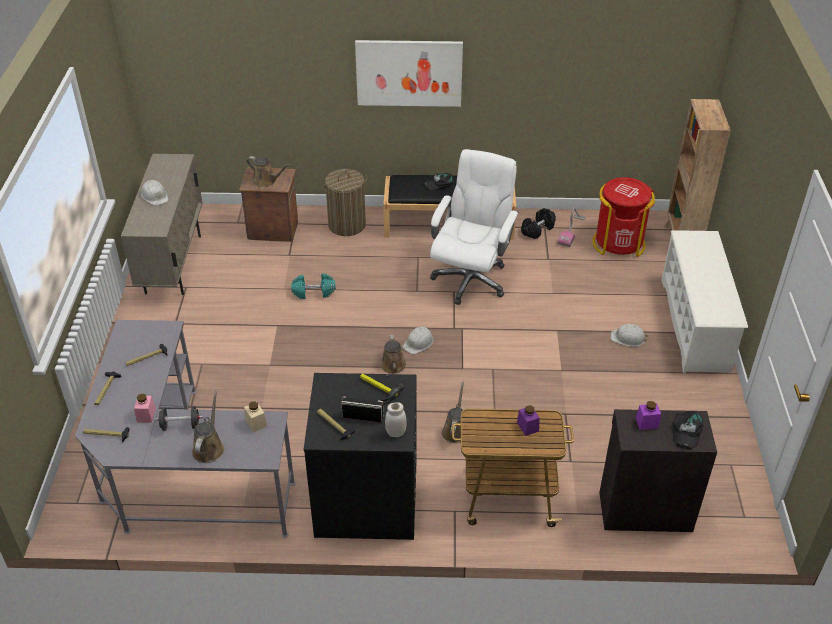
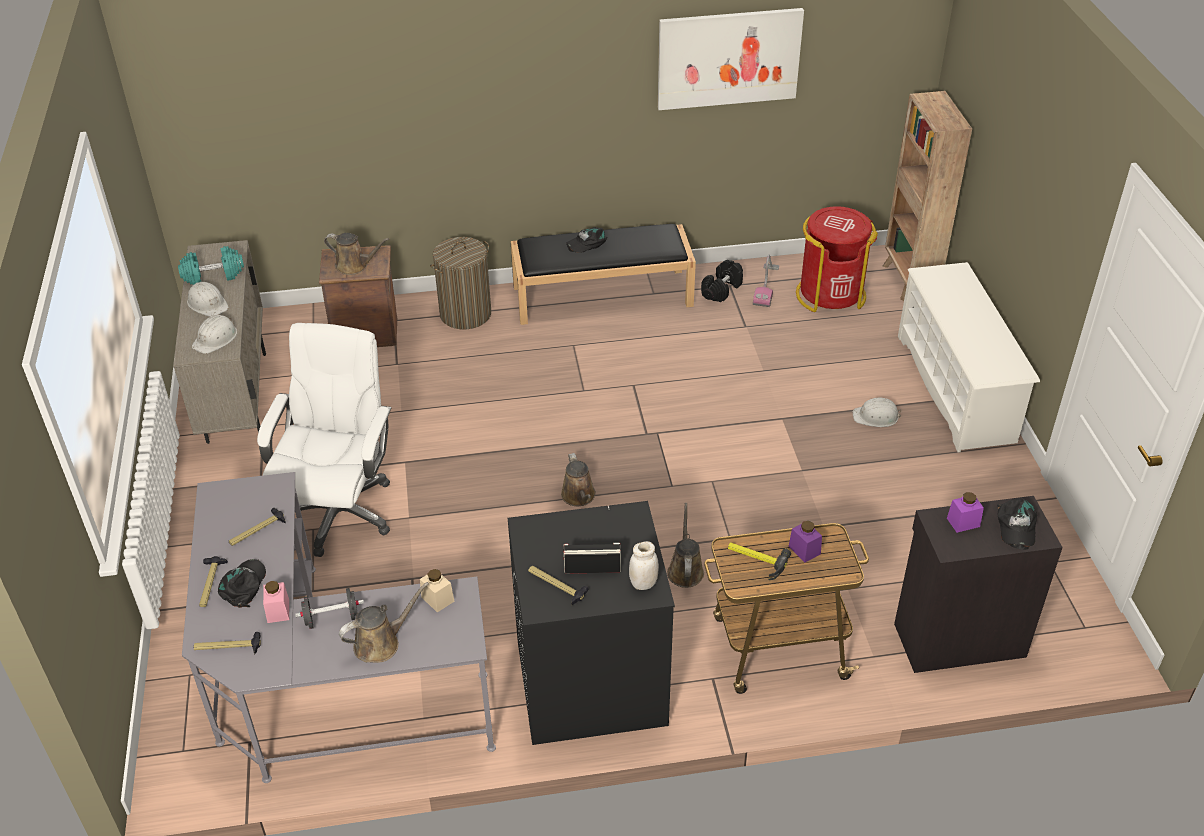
camera: 10 degrees left, 0 degrees up
brown watering can [192,391,224,463] -> brown watering can turned 60 degrees clockwise [339,582,429,663]
turquoise dumbbell [291,273,336,299] -> turquoise dumbbell moved to [178,246,244,285]
picture [355,40,463,107] -> picture moved to [658,8,804,110]
hammer [360,374,404,404] -> hammer moved to [728,542,791,580]
white hard hat [403,327,434,354] -> white hard hat moved to [192,315,237,354]
white office chair [430,149,519,305] -> white office chair moved to [257,323,392,557]
none -> black cap [218,559,266,608]

